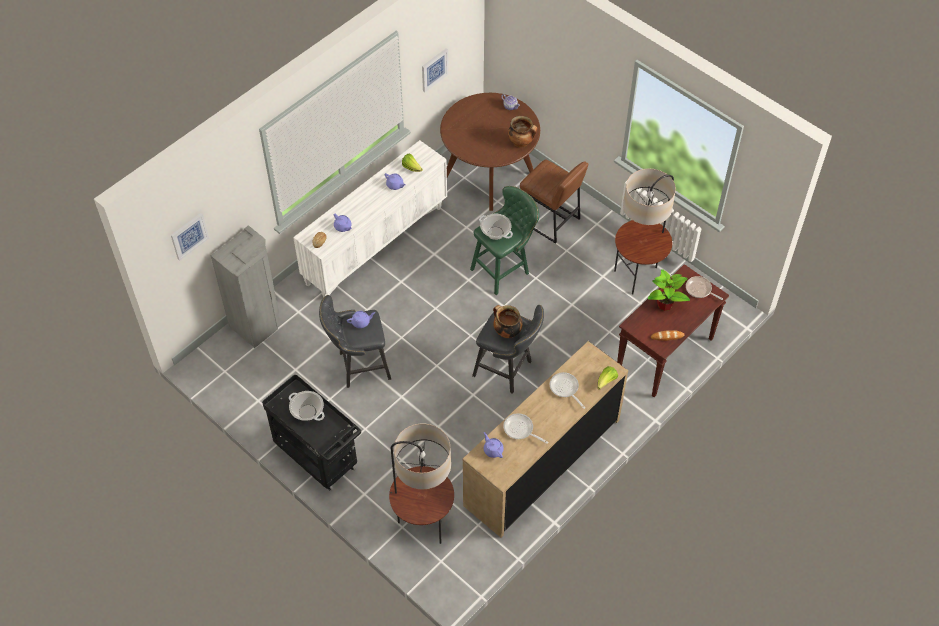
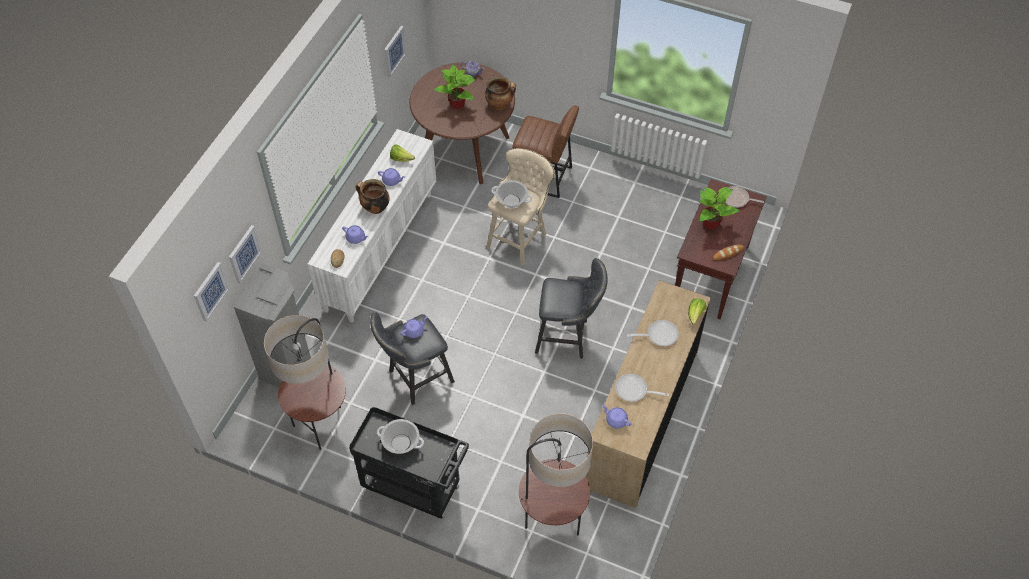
camera: 20 degrees left, 0 degrees up
green stool [470,186,539,295] -> beige stool [486,148,555,265]
cooking pot [493,305,523,338] -> cooking pot moved to [356,179,390,214]
frying pan [549,372,585,409] -> frying pan turned 135 degrees clockwise [627,320,679,346]
floor lamp [614,168,676,295] -> floor lamp moved to [264,315,346,450]
none -> picture [229,225,262,283]
none -> potted plant [434,65,476,109]

